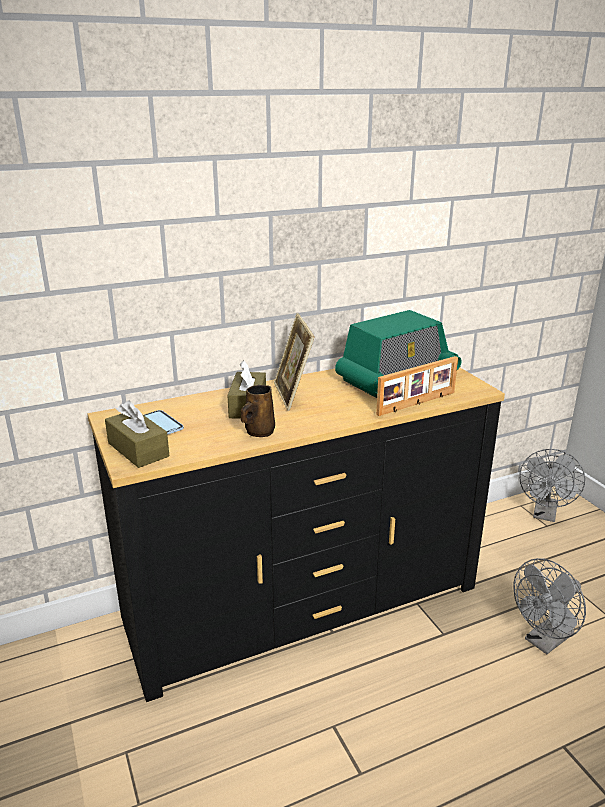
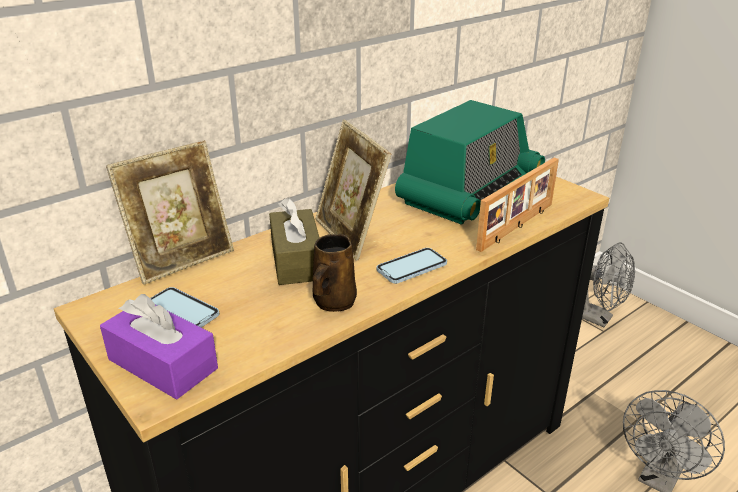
camera: 15 degrees left, 5 degrees up
brown tissue box [105,400,169,468] -> purple tissue box [100,294,218,399]
grey fan [519,449,585,522] -> grey fan turned 60 degrees counterclockwise [582,242,635,327]
none -> picture frame [106,140,234,284]
none -> phone [376,248,447,284]

